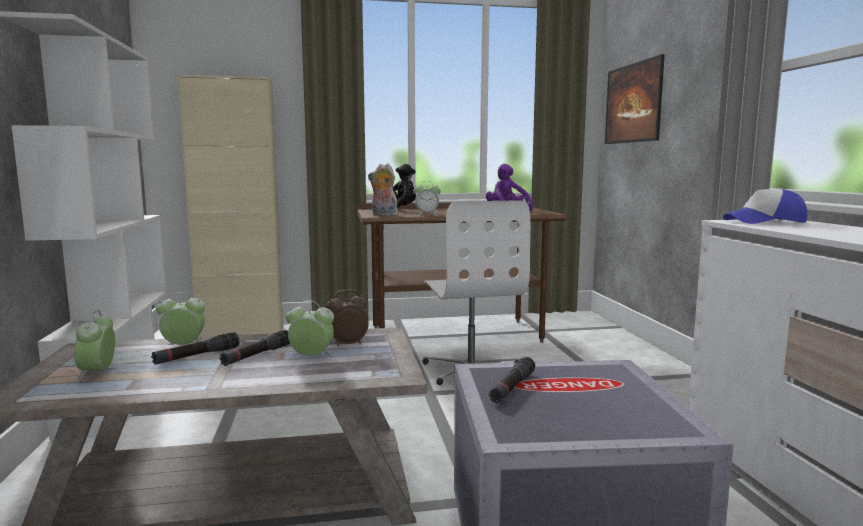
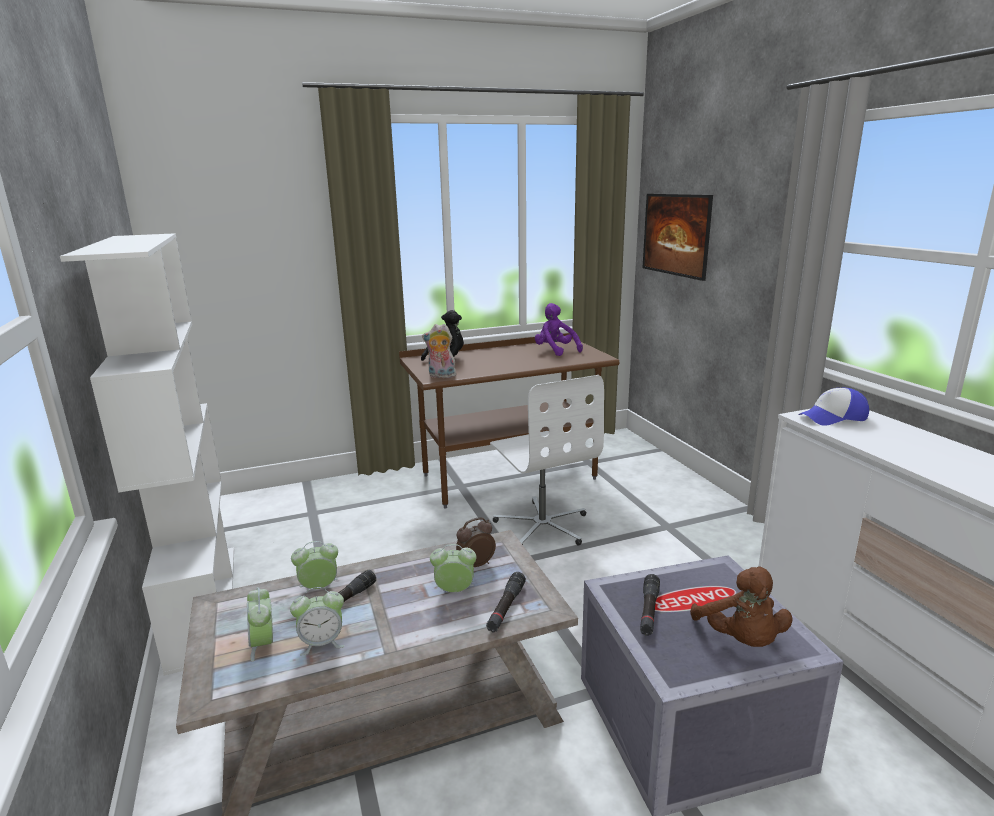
camera: 10 degrees left, 10 degrees up
beige cabinet [178,75,283,337] -> none
black flashlight [219,330,290,366] -> black flashlight moved to [486,572,526,632]
alarm clock [413,181,441,216] -> alarm clock moved to [290,587,345,655]
none -> brown plush toy [690,566,792,647]

